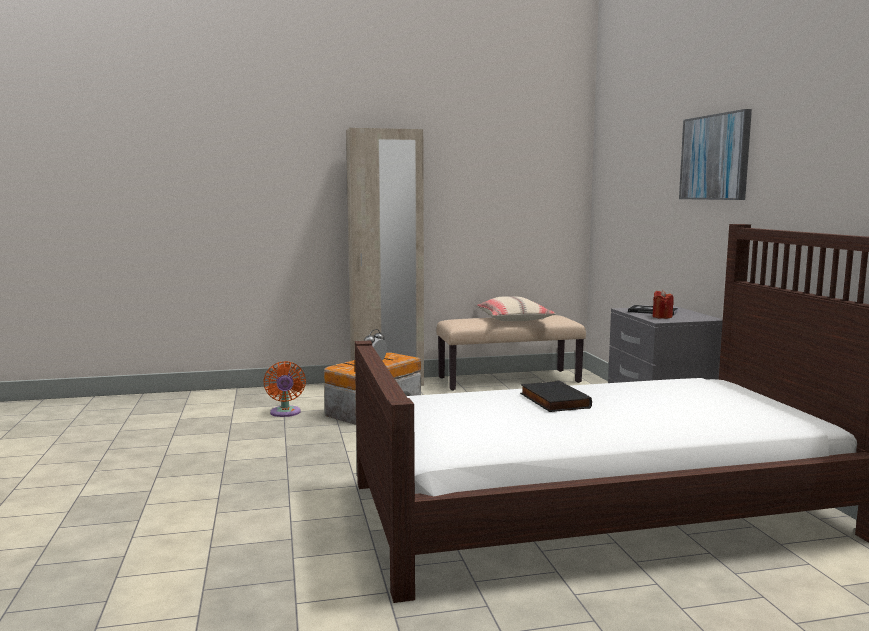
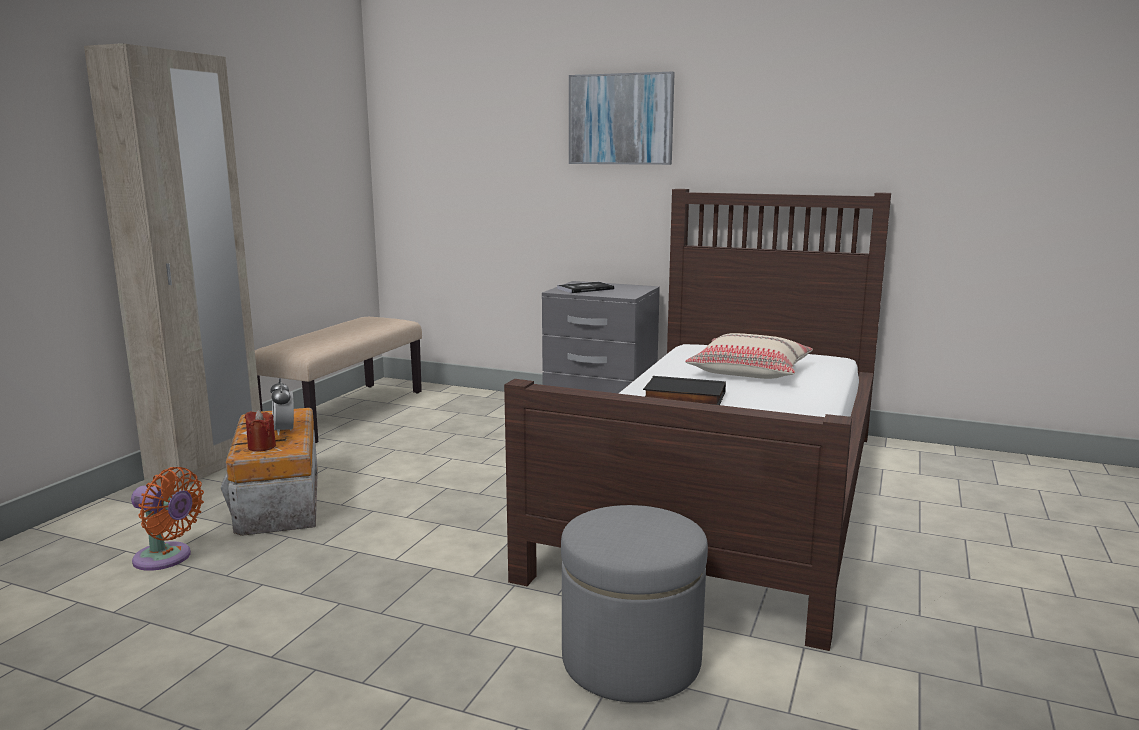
camera: 55 degrees left, 5 degrees up
beige pillow [477,296,556,321] -> beige pillow moved to [685,333,813,379]
red candle [653,290,674,319] -> red candle moved to [245,410,276,452]
none -> grey ottoman [561,505,708,703]

